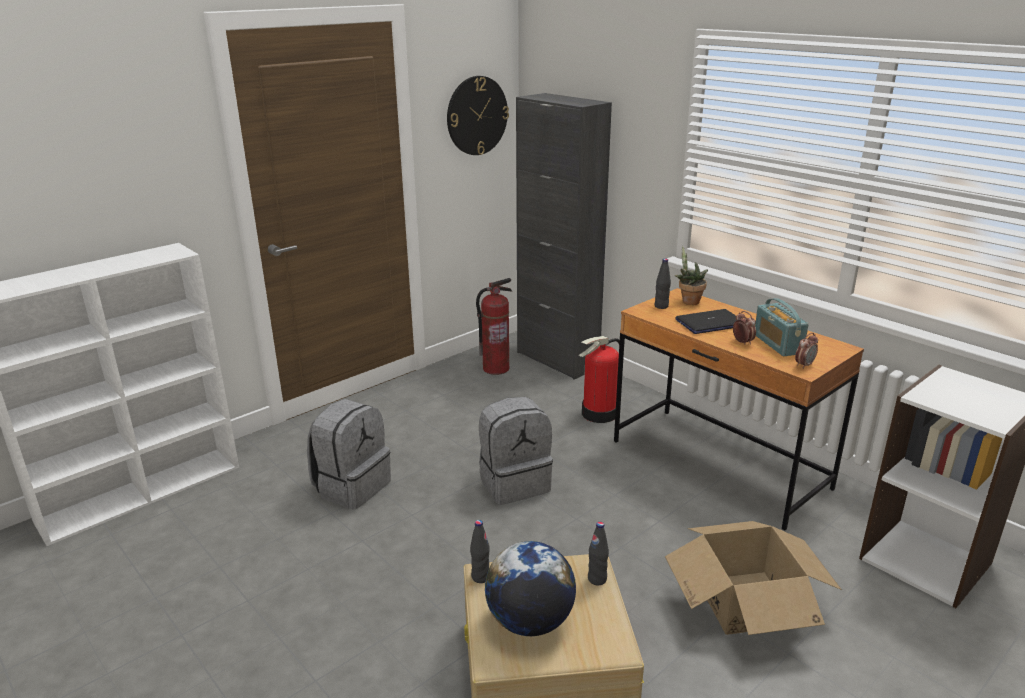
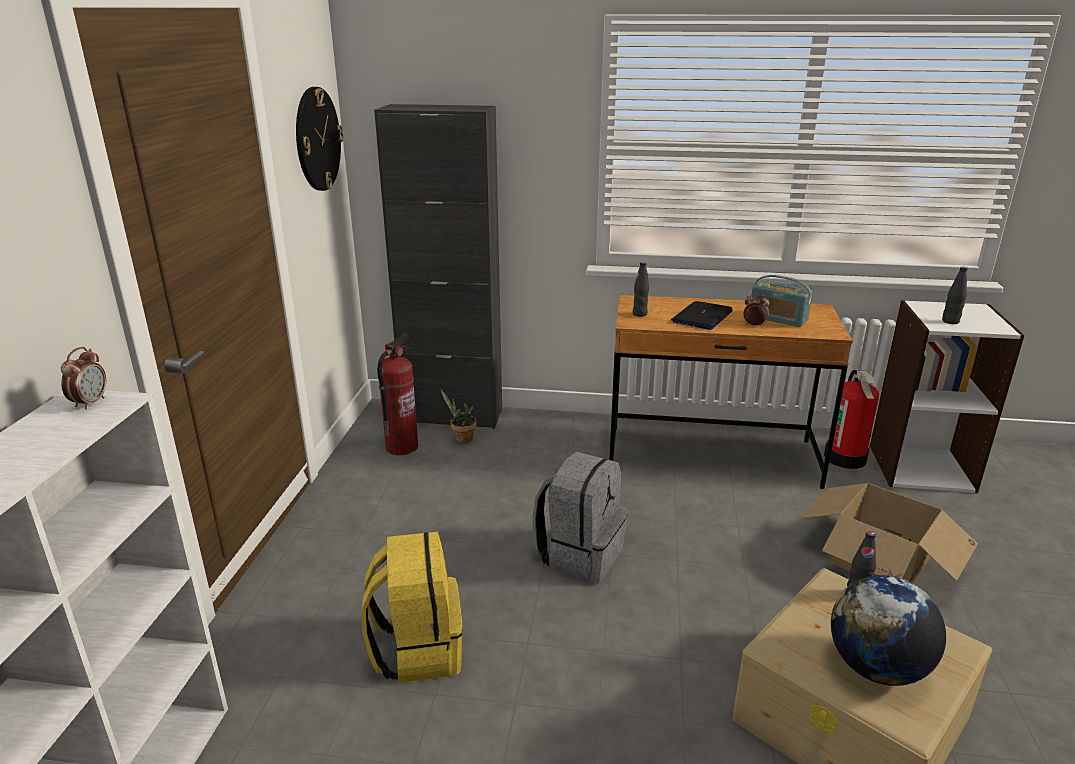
camera: 40 degrees left, 0 degrees up
grey backpack [307,399,391,509] -> yellow backpack [362,531,463,684]
black bottle [470,520,490,583] -> black bottle moved to [942,267,968,324]
fire extinguisher [579,336,620,423] -> fire extinguisher moved to [824,370,879,469]
potted plant [675,246,708,305] -> potted plant moved to [441,390,477,443]
alarm clock [795,333,818,369] -> alarm clock moved to [61,347,106,410]

